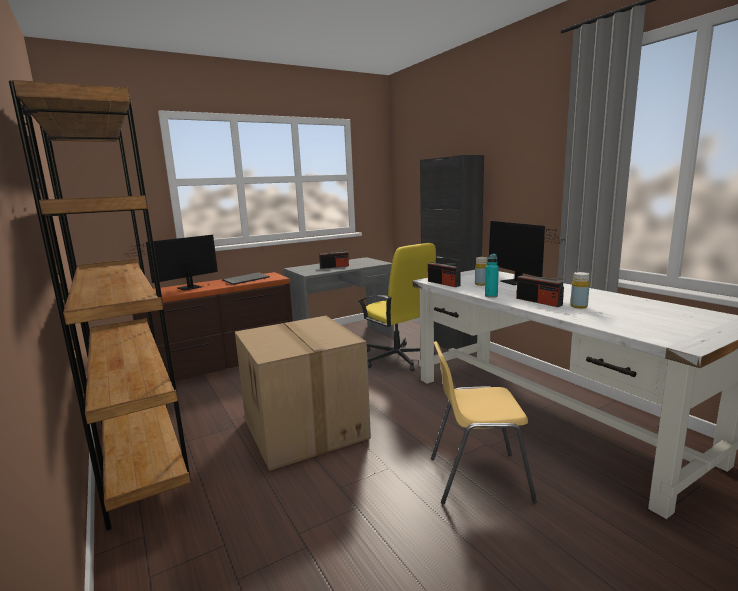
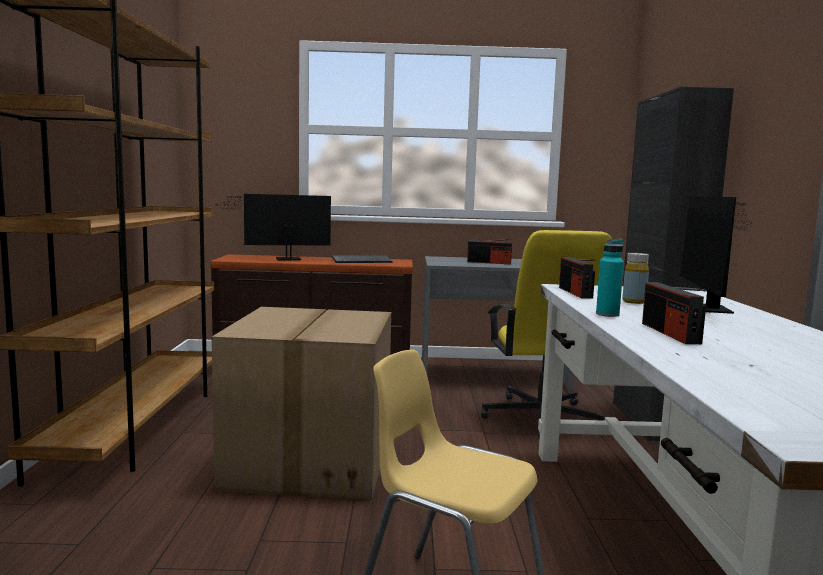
camera: 30 degrees right, 5 degrees down
yellow bottle [570,272,590,309] -> none

